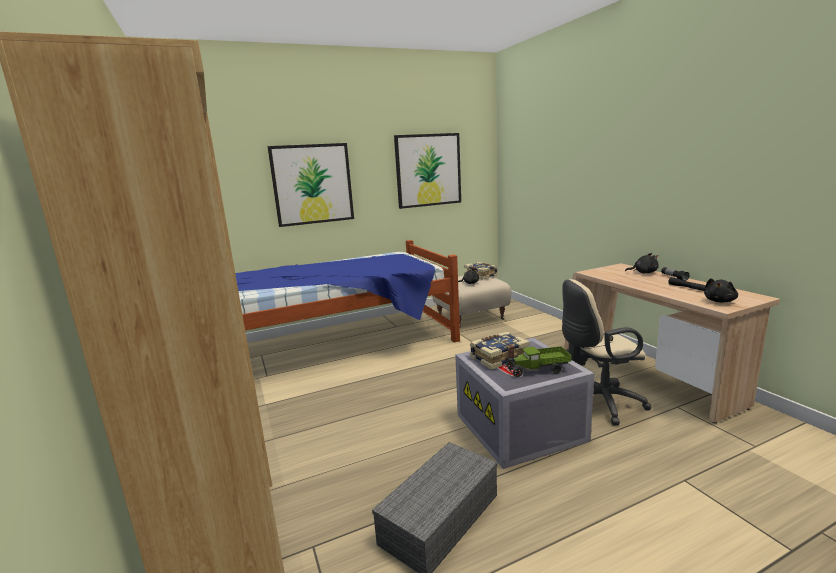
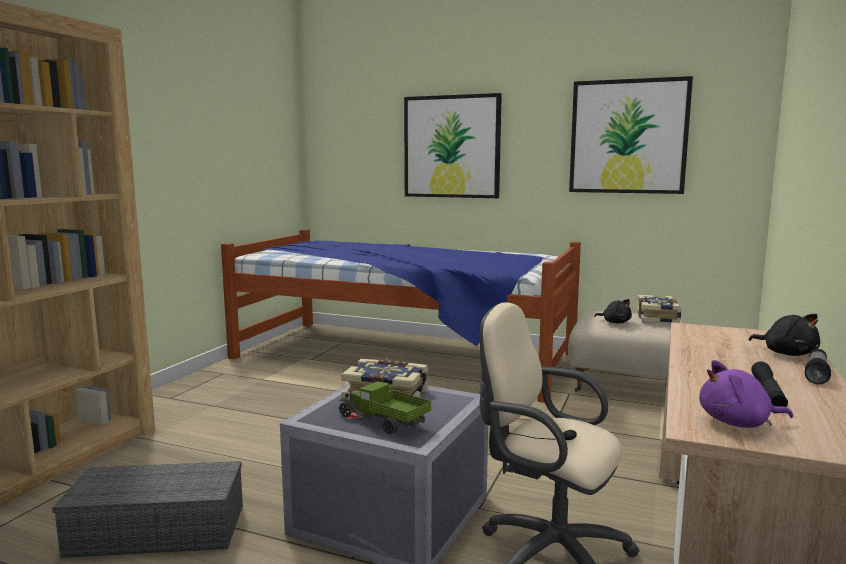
camera: 45 degrees right, 5 degrees down
black plush toy [704,278,738,302] -> purple plush toy [699,360,793,428]

